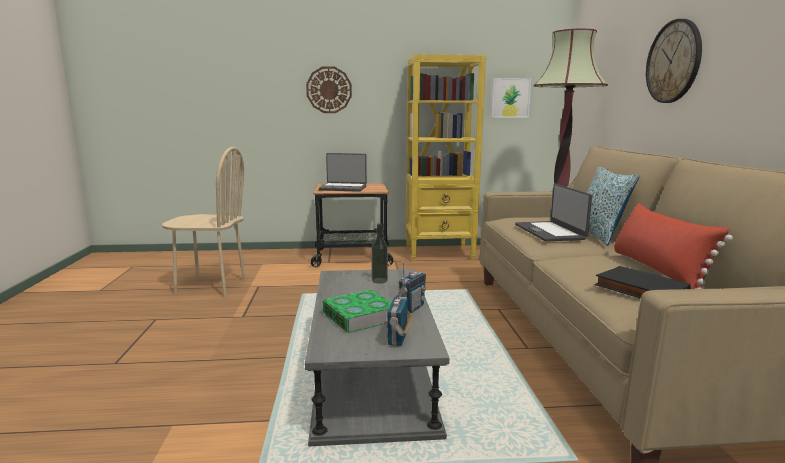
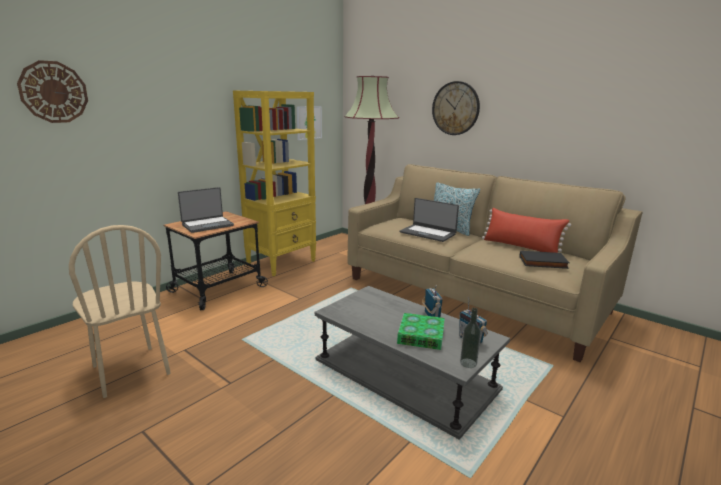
camera: 45 degrees left, 5 degrees up
beige chair [162,147,246,296] -> beige chair turned 90 degrees clockwise [69,225,171,398]
wall clock [306,66,352,113] -> wall clock moved to [17,60,88,123]
bottle [371,223,388,283] -> bottle moved to [460,308,481,368]

